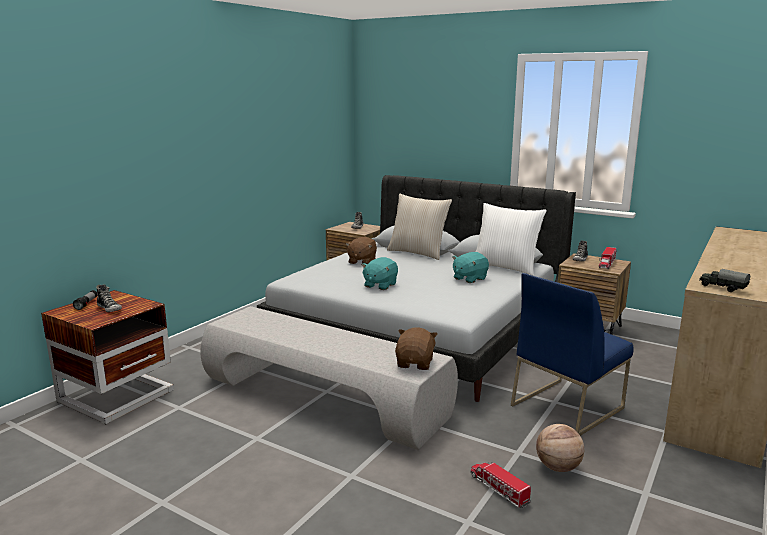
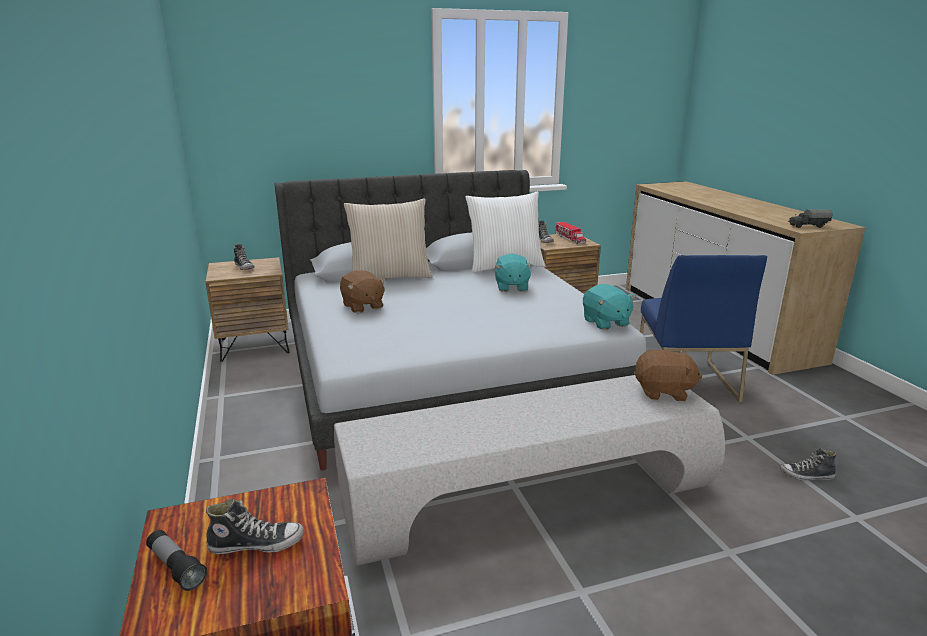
camera: 50 degrees left, 5 degrees up
turquoise plush toy [361,257,398,290] -> turquoise plush toy moved to [583,284,636,330]
brown plush toy [395,327,438,370] -> brown plush toy turned 135 degrees clockwise [634,350,702,401]
toy truck [471,461,531,508] -> shoe [779,447,837,481]
basketball [536,424,584,472] -> none

